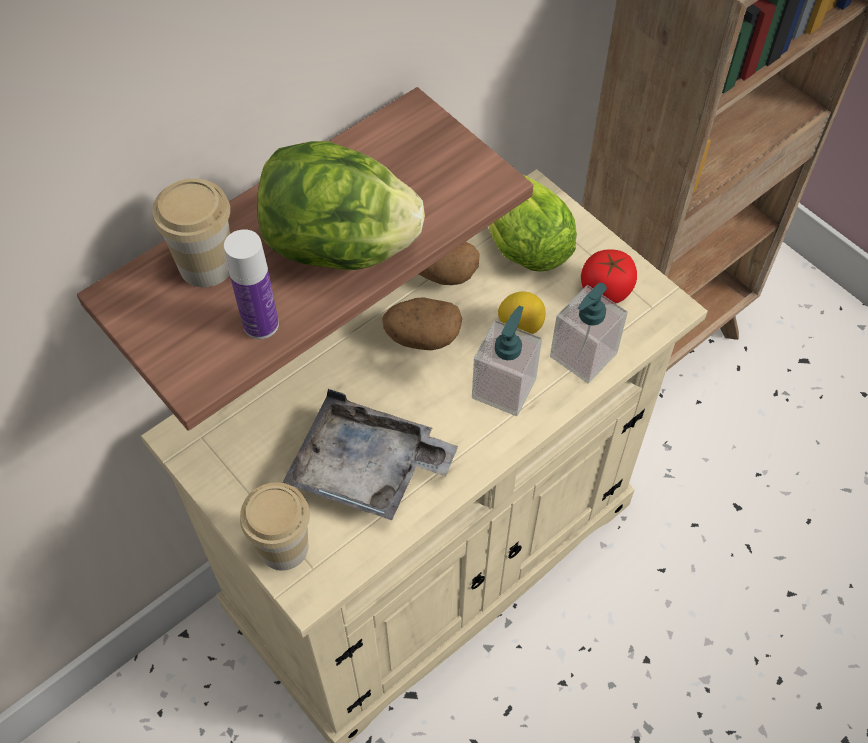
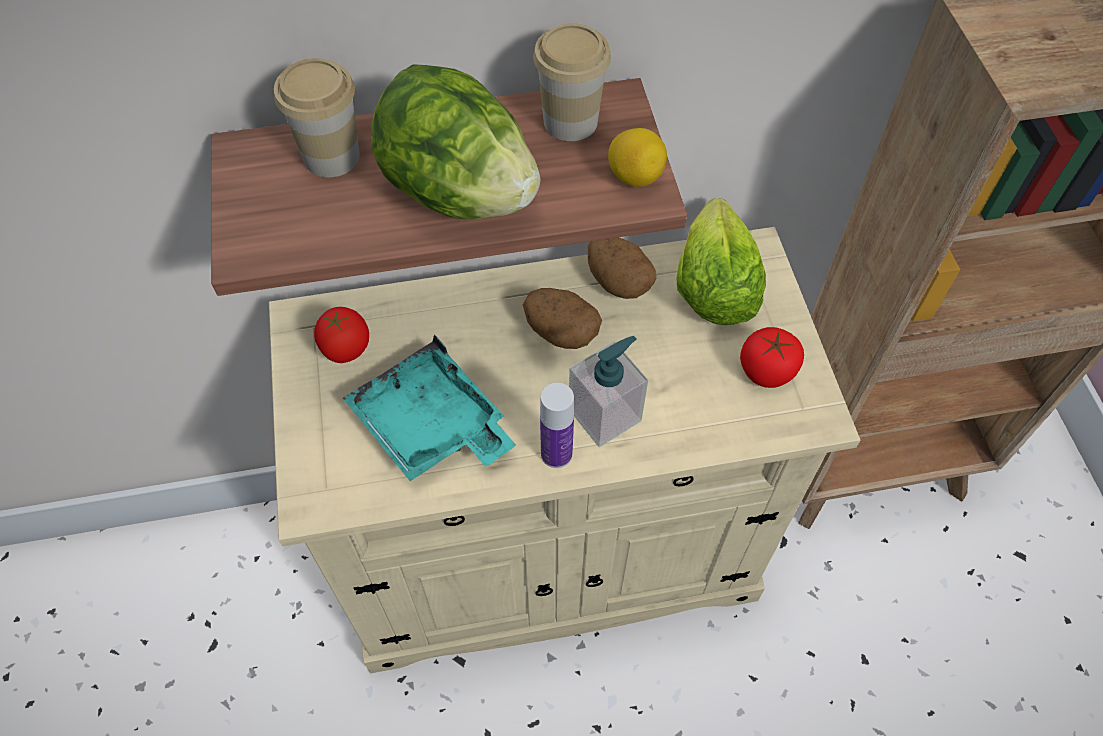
camera: 30 degrees right, 0 degrees up
bottle [224,229,279,339] -> bottle moved to [540,383,574,468]
cup [240,483,310,571] -> cup moved to [533,23,611,141]
grey tray [282,389,458,520] -> turquoise tray [343,335,516,481]
lemon [498,292,546,334] -> lemon moved to [608,128,667,187]
soap dispenser [550,283,628,383] -> none
none -> tomato [314,307,369,363]

